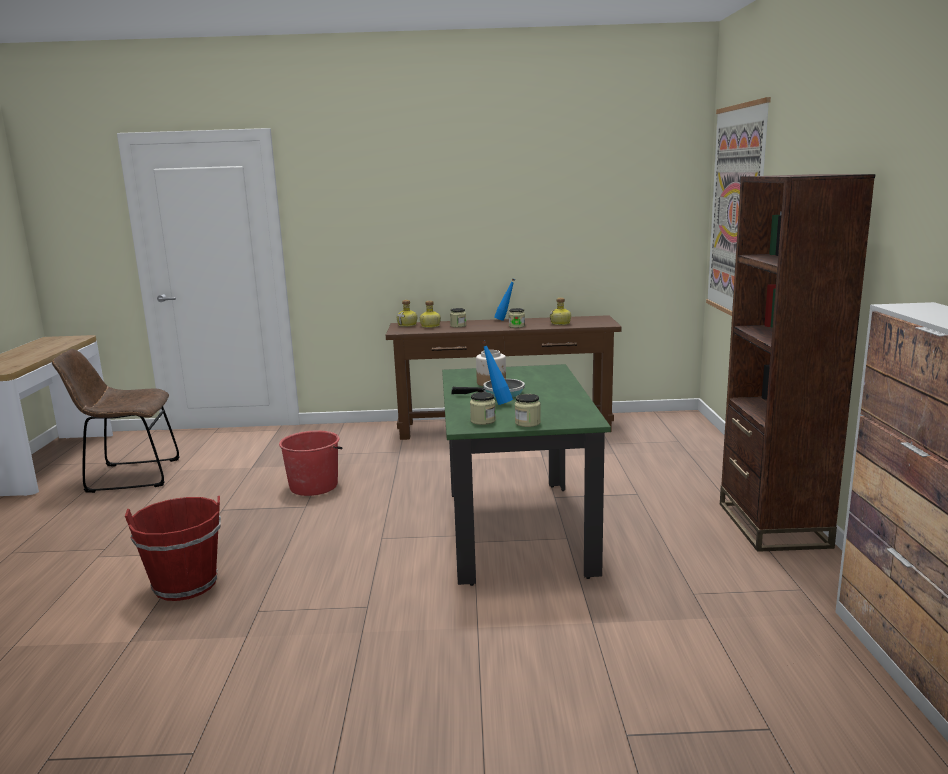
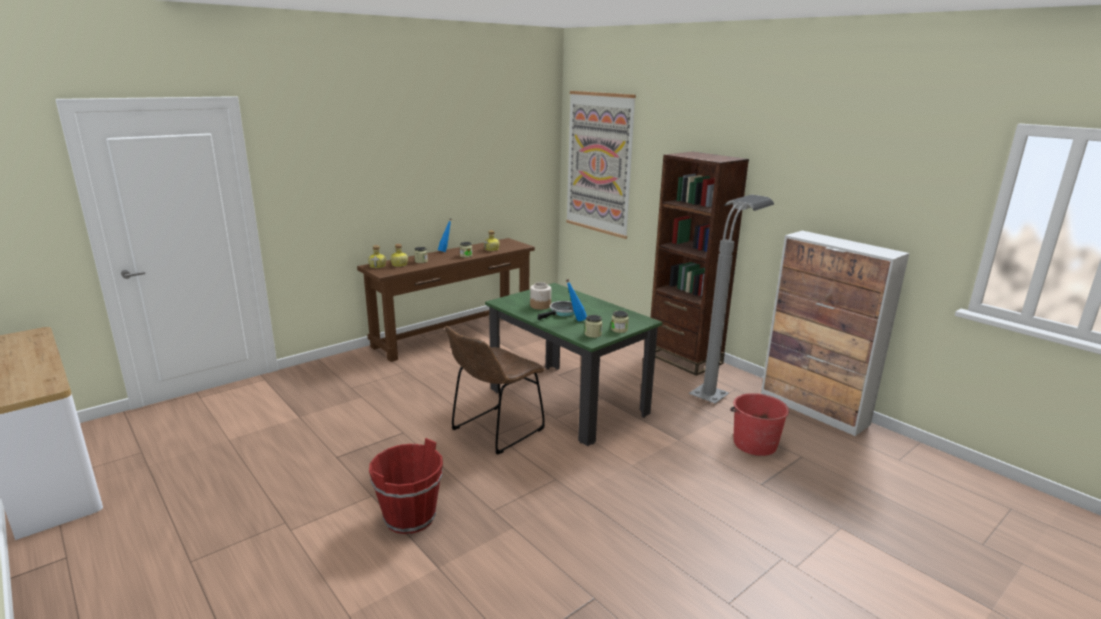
camera: 40 degrees left, 5 degrees up
brown chair [52,349,180,493] -> brown chair moved to [445,326,545,455]
red bucket [279,430,343,496] -> red bucket moved to [730,393,789,456]
none -> grey floor lamp [689,195,774,404]

